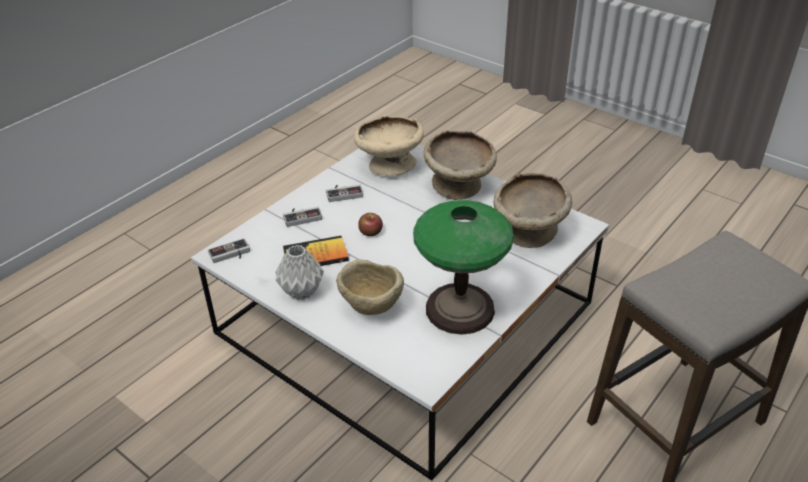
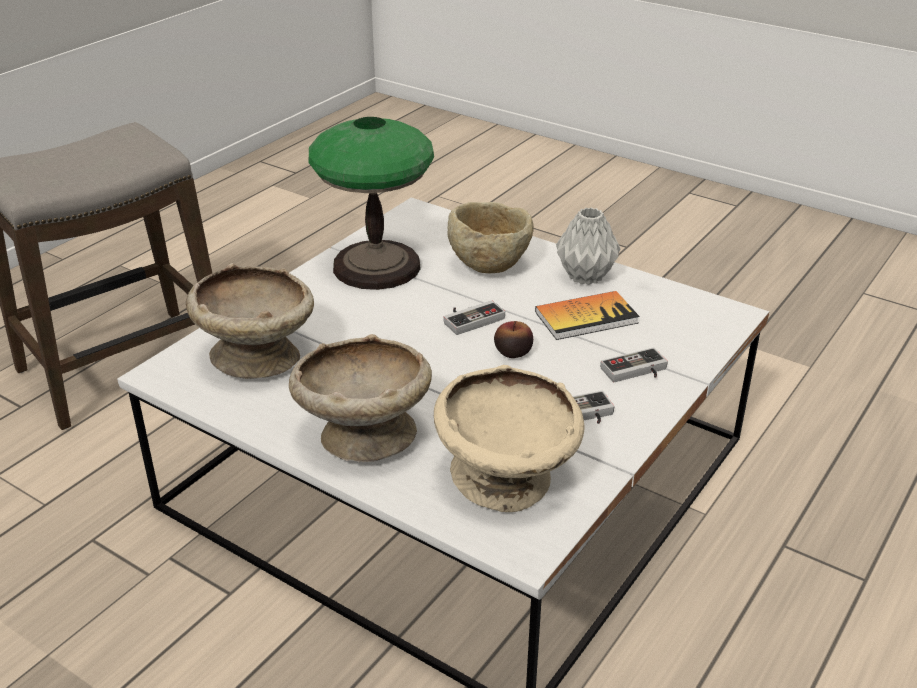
camera: 175 degrees right, 5 degrees down
game controller [208,238,250,263] -> game controller moved to [444,300,505,335]

